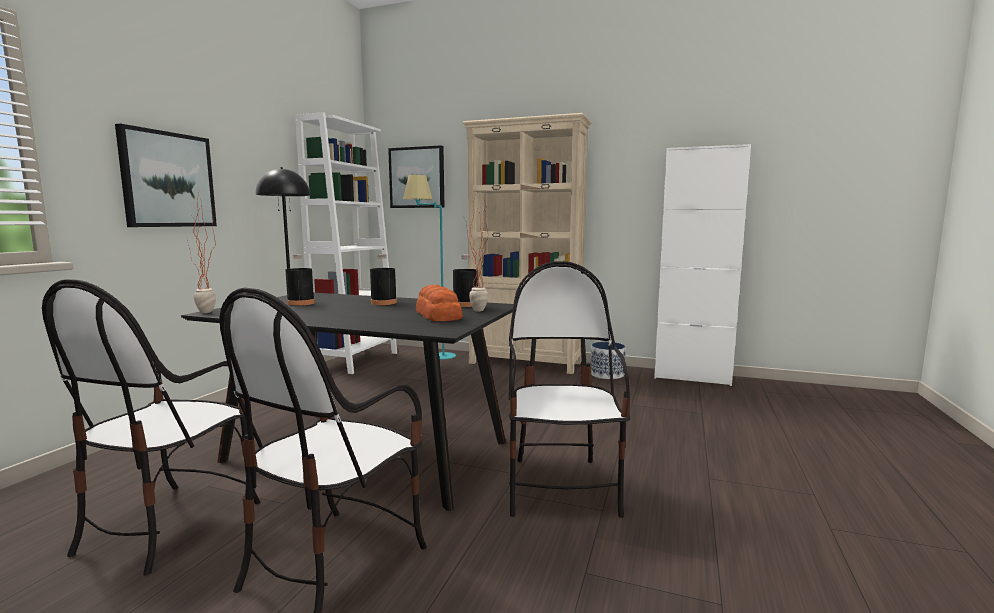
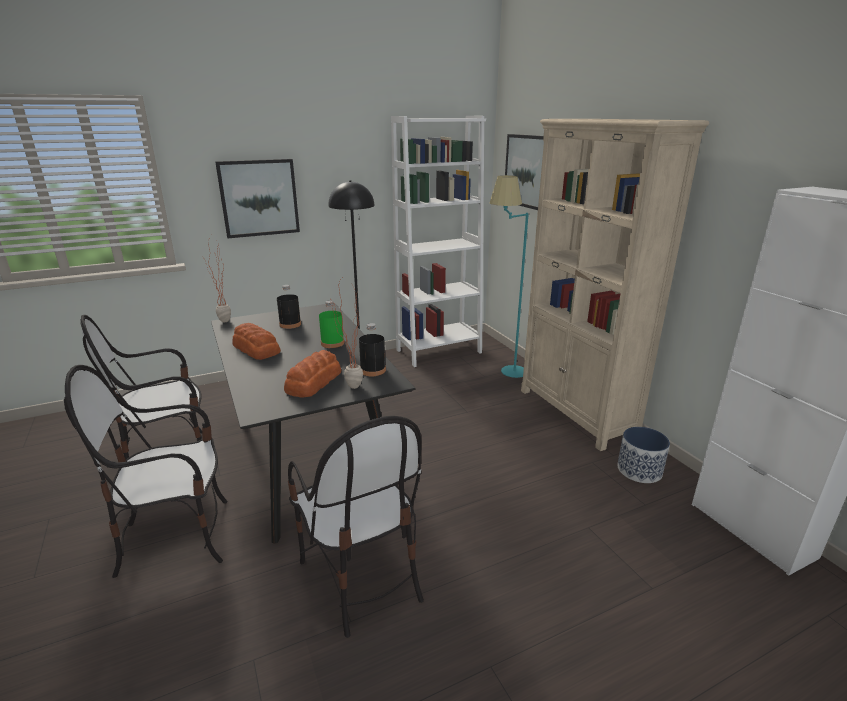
camera: 45 degrees right, 15 degrees up
black bottle [370,254,397,305] -> green bottle [319,300,344,348]
chair [509,261,631,518] -> chair turned 105 degrees clockwise [288,416,424,638]
none -> bread [232,323,281,360]

